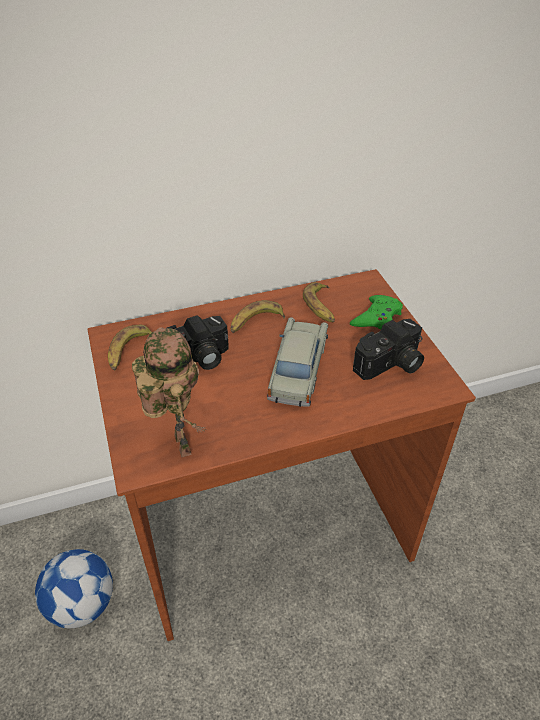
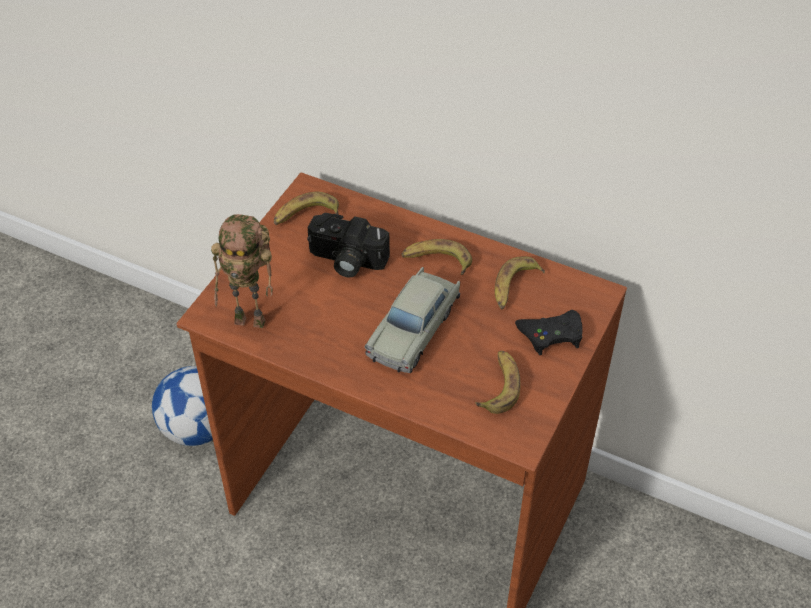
camera: 45 degrees right, 5 degrees up
toy robot [132,327,206,457] -> toy robot turned 75 degrees clockwise [211,214,273,328]
beige toy car [267,317,328,407] -> beige toy car turned 150 degrees clockwise [365,267,460,373]
green game controller [350,295,403,330] -> black game controller [515,310,582,355]
camera [353,319,424,380] -> banana [475,351,520,414]

